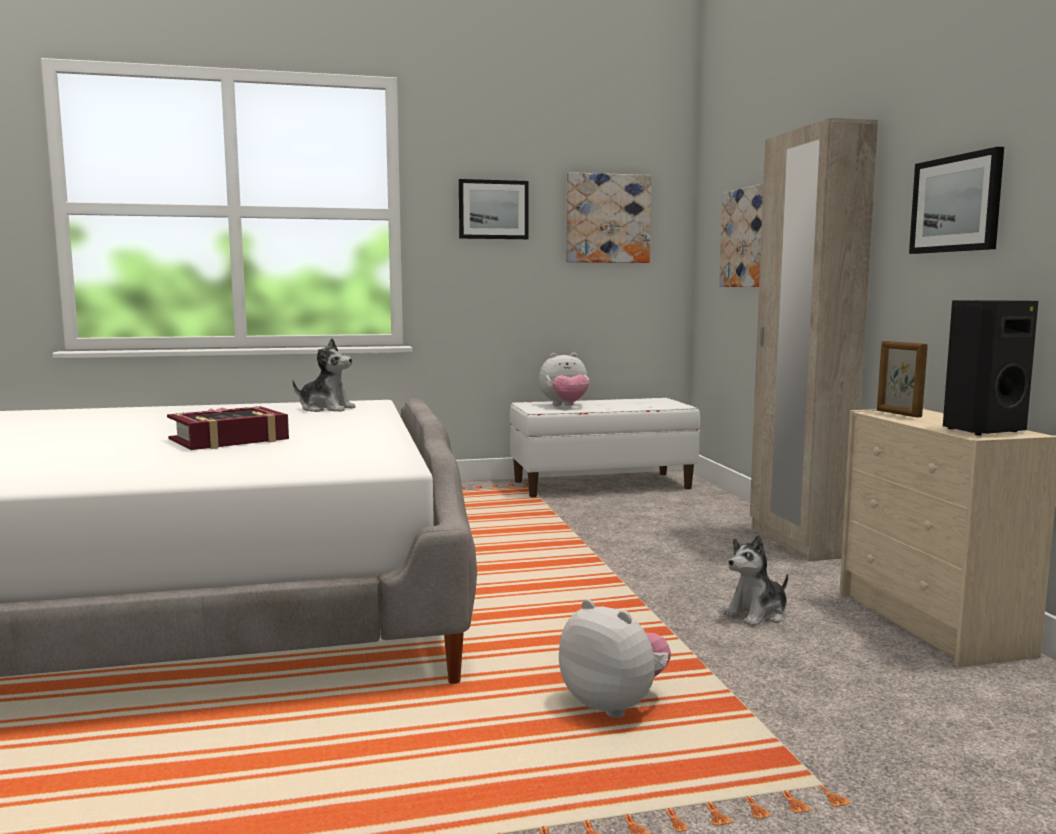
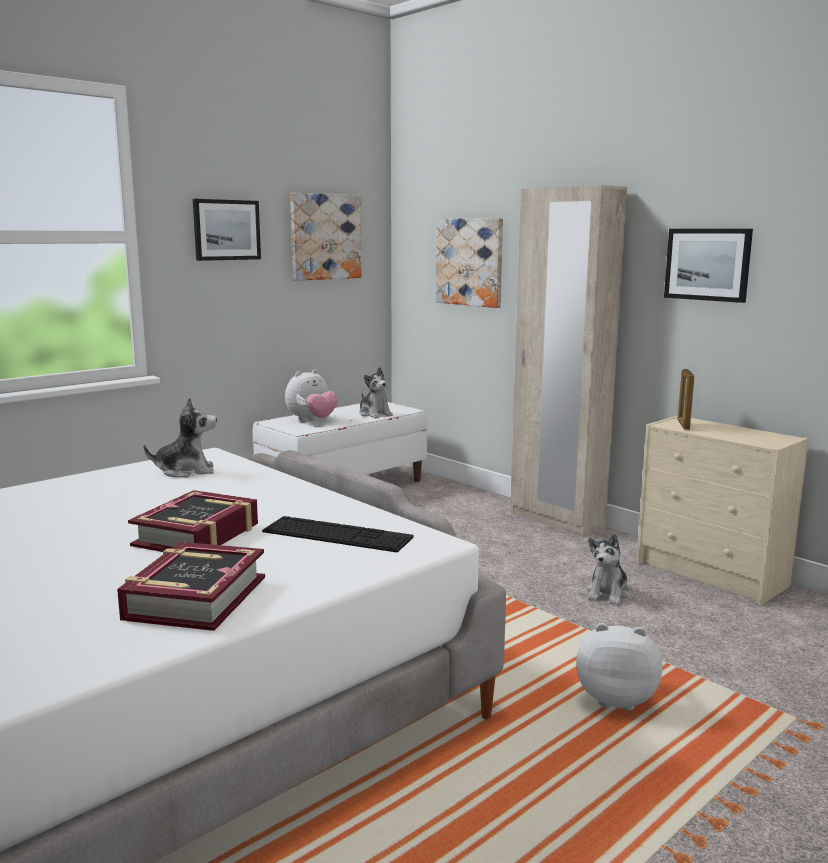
camera: 30 degrees left, 5 degrees up
picture frame [877,341,928,417] -> picture frame turned 60 degrees clockwise [678,369,694,430]
black speaker [943,300,1038,435] -> none
none -> book [117,542,265,631]
none -> keyboard [262,516,414,553]
none -> plush toy [359,367,393,418]

